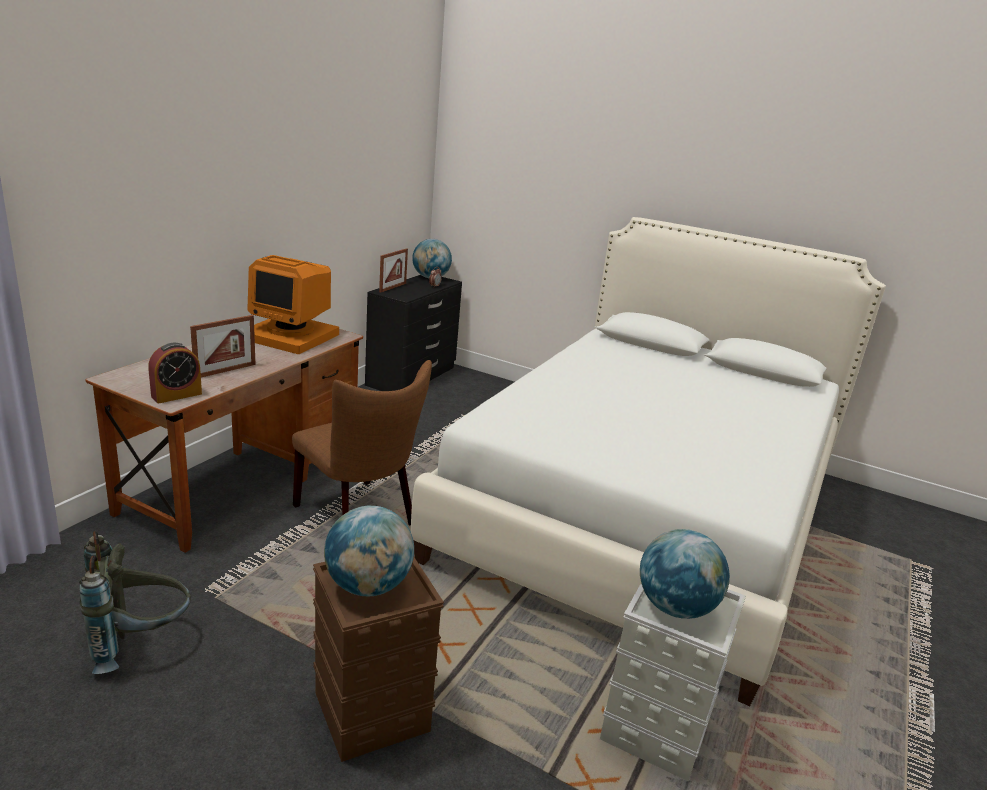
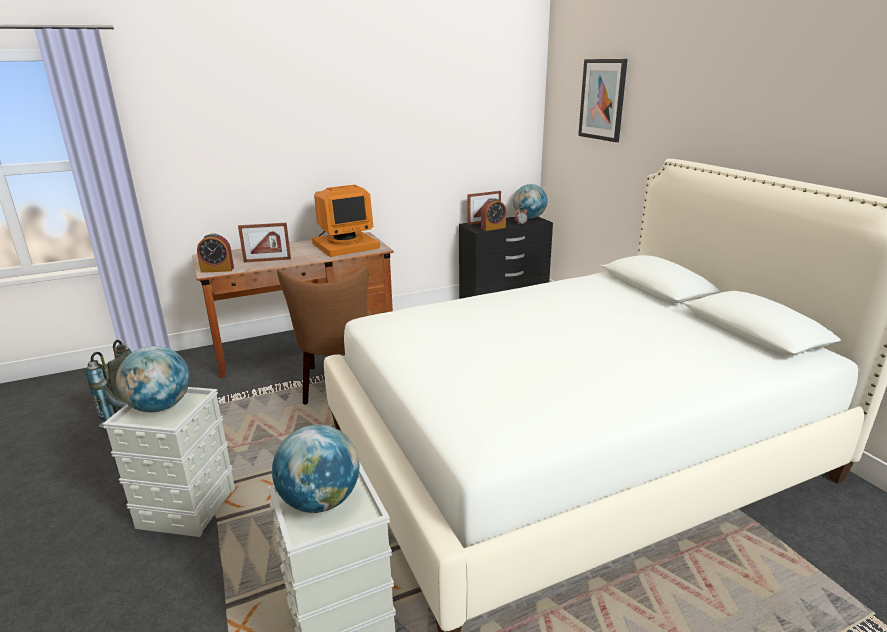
camera: 40 degrees right, 0 degrees up
monitor [247,255,339,354] -> monitor turned 90 degrees counterclockwise [312,185,380,257]
brown storage box [313,557,444,762] -> grey storage box [102,387,235,537]
none -> alarm clock [481,198,506,231]
none -> picture [578,59,628,142]

